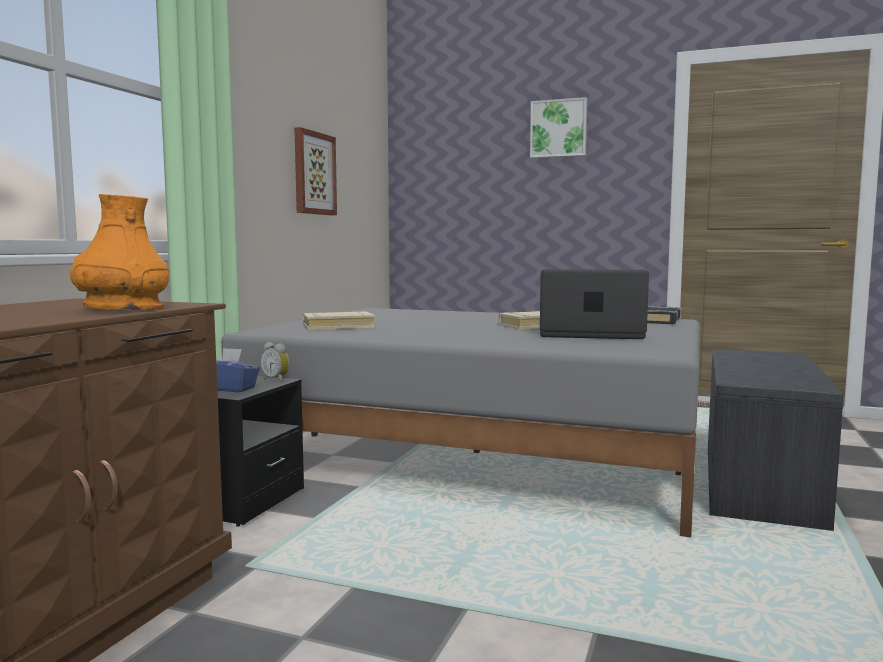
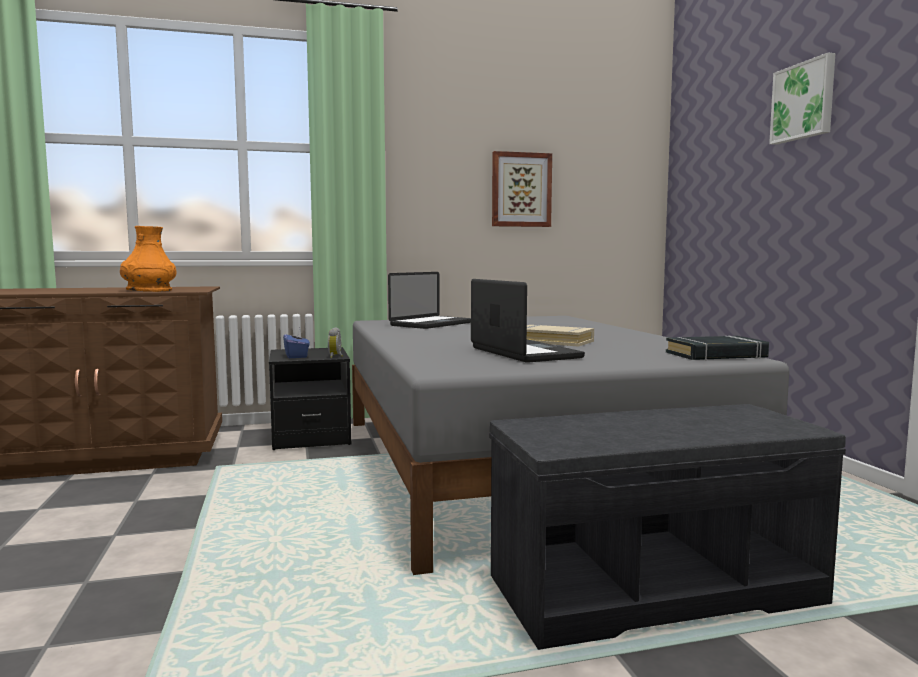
camera: 55 degrees right, 0 degrees up
beige book [303,311,375,330] -> laptop [388,272,471,329]

